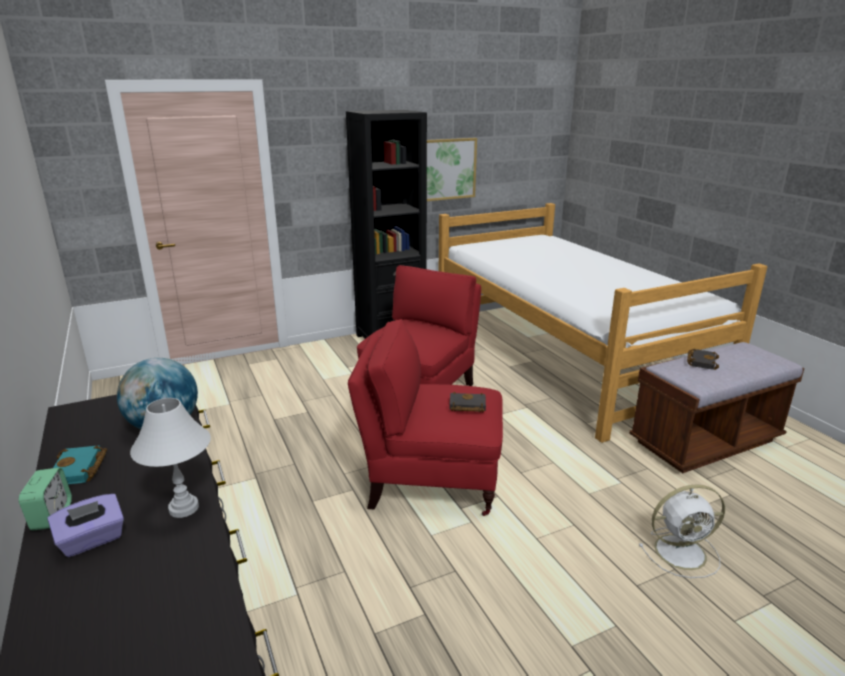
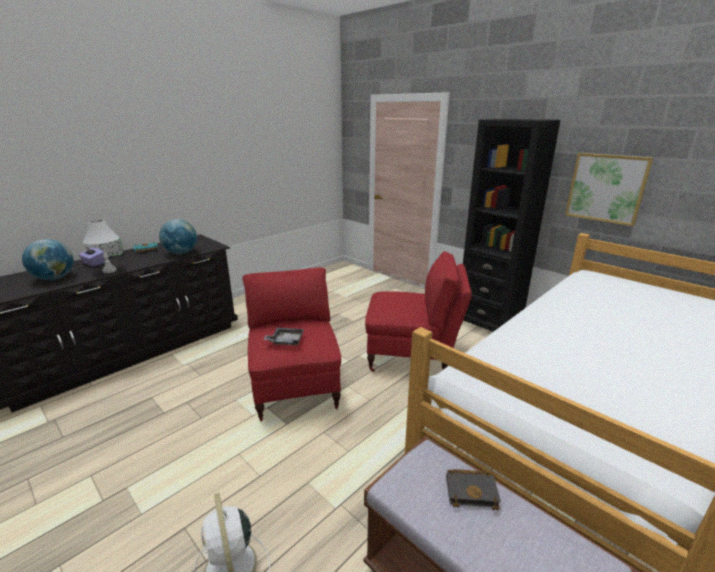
camera: 70 degrees right, 0 degrees up
black book [449,392,486,412] -> grey tray [263,328,304,346]
none -> globe [22,239,74,280]

